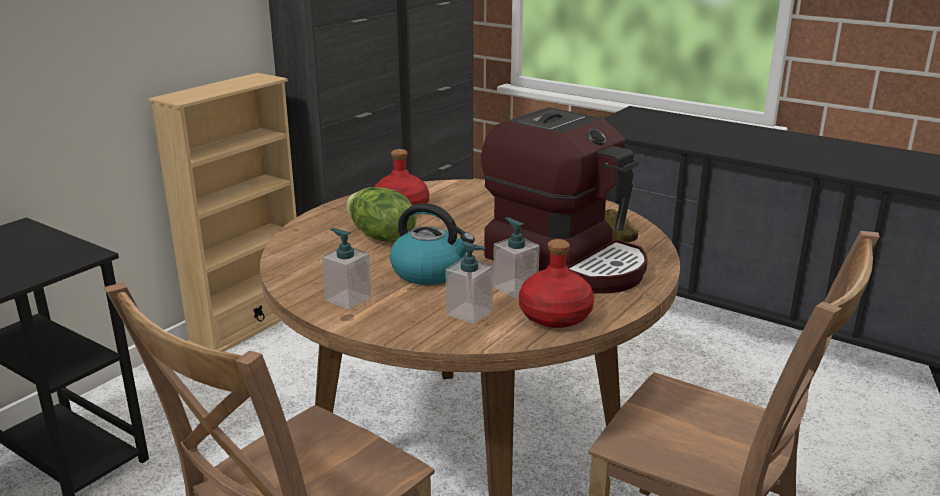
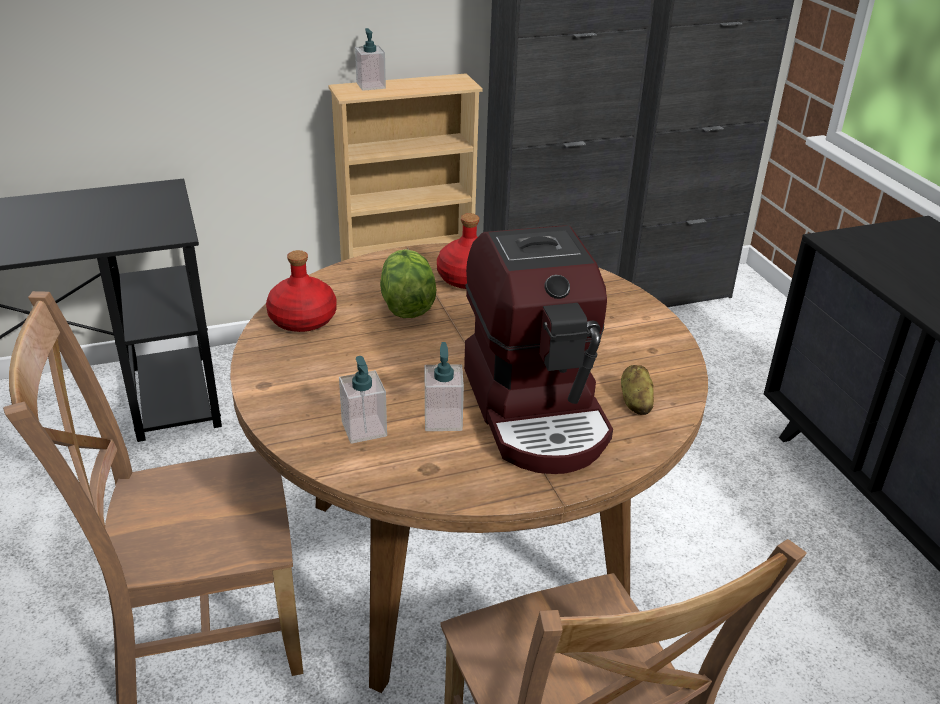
camera: 35 degrees right, 10 degrees up
soap dispenser [322,228,372,309] -> soap dispenser moved to [355,28,386,91]
kettle [390,203,475,285] -> none
red bottle [519,239,594,328] -> red bottle moved to [266,250,337,332]

